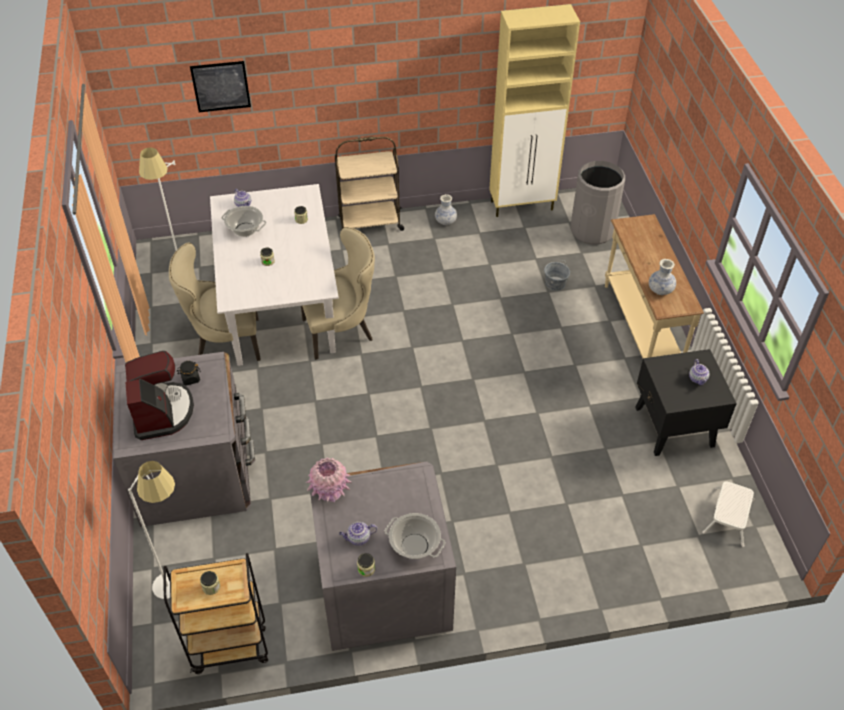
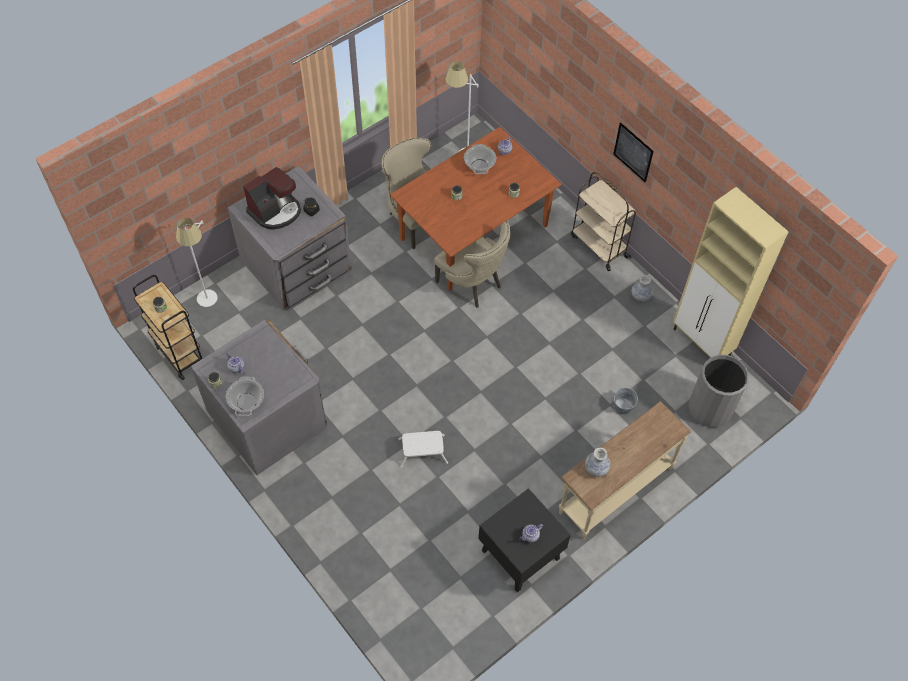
camera: 60 degrees right, 10 degrees up
picture [190,61,251,112] -> picture moved to [613,123,654,182]
white dining table [210,184,339,366] -> brown dining table [390,127,562,291]
pink vase [306,457,352,502] -> none
white step ladder [702,481,755,547] -> white step ladder moved to [398,431,448,468]

